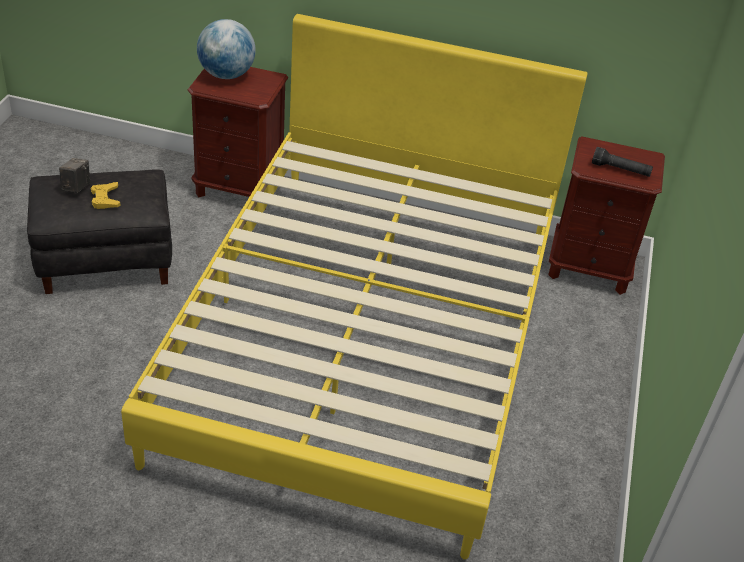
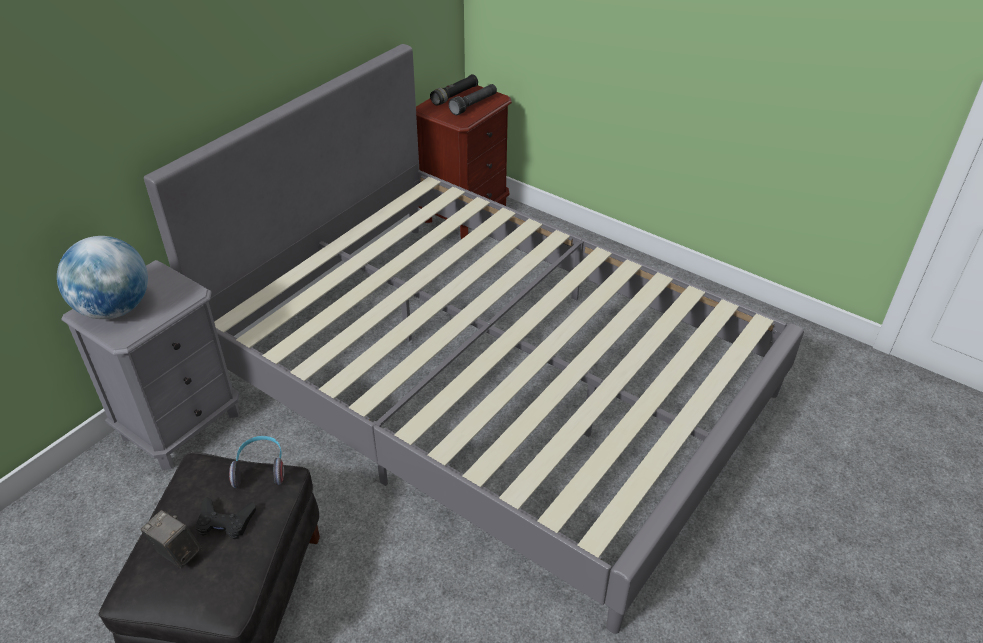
camera: 65 degrees left, 0 degrees up
yellow game controller [91,182,121,209] -> black game controller [196,497,256,539]
yellow bed [121,14,587,559] -> grey bed [144,44,804,634]
brown nightstand [188,67,288,210] -> grey nightstand [61,260,239,470]
none -> headphones [229,436,284,488]
none -> black flashlight [430,74,478,106]

